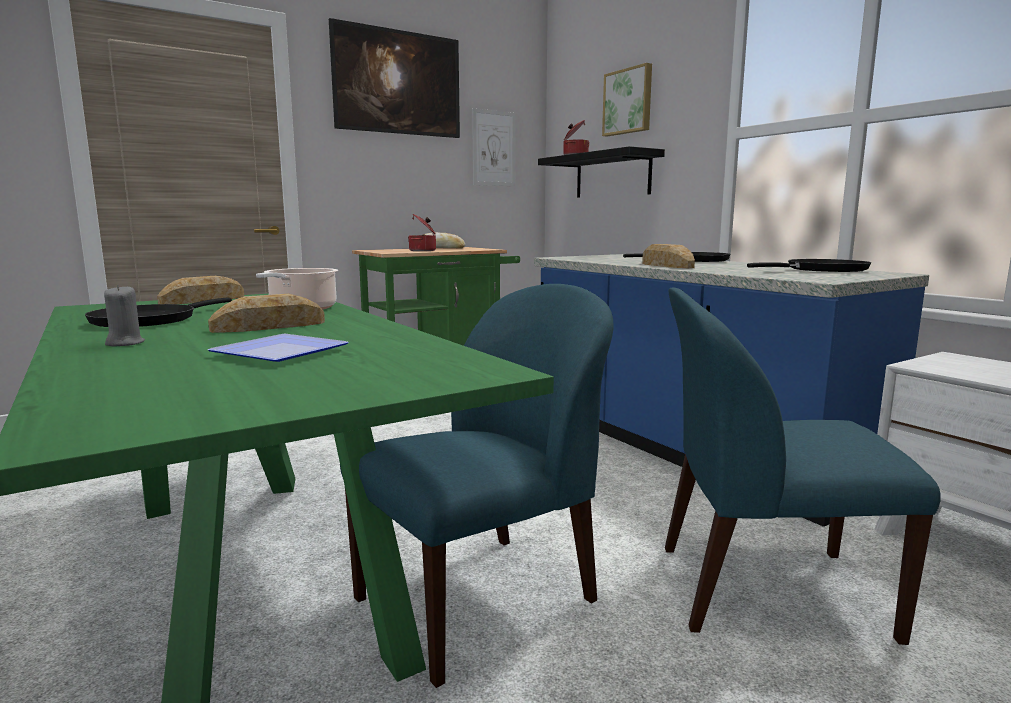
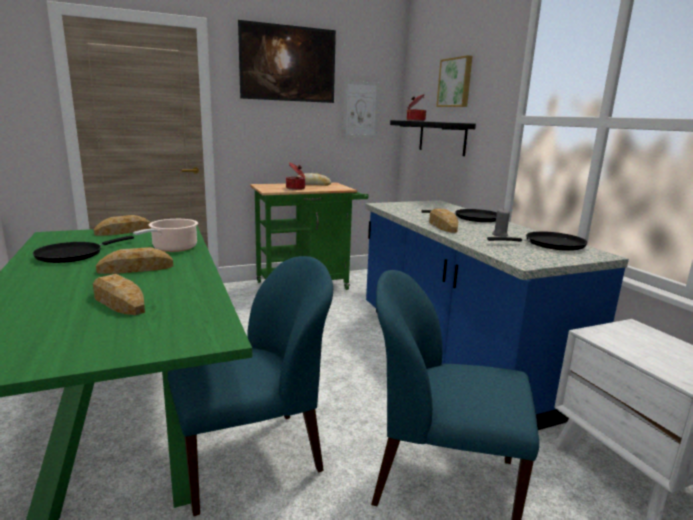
camera: 10 degrees right, 5 degrees up
grey candle [104,284,145,347] -> grey candle moved to [492,208,510,237]
plate [208,334,349,362] -> bread [93,274,145,315]

